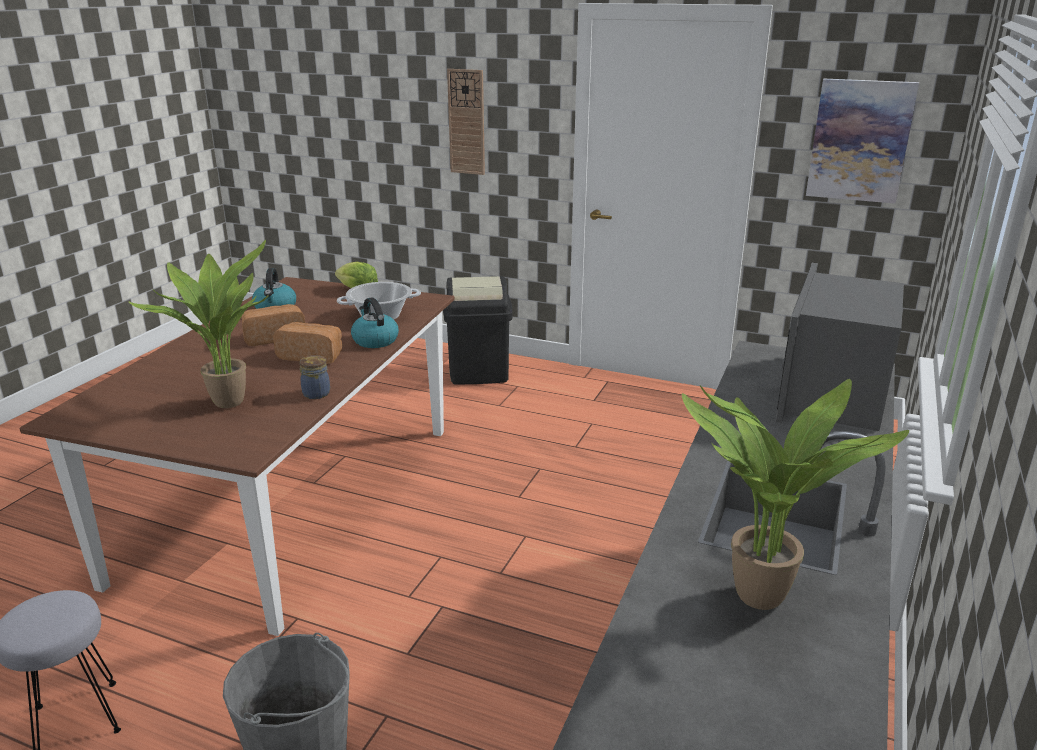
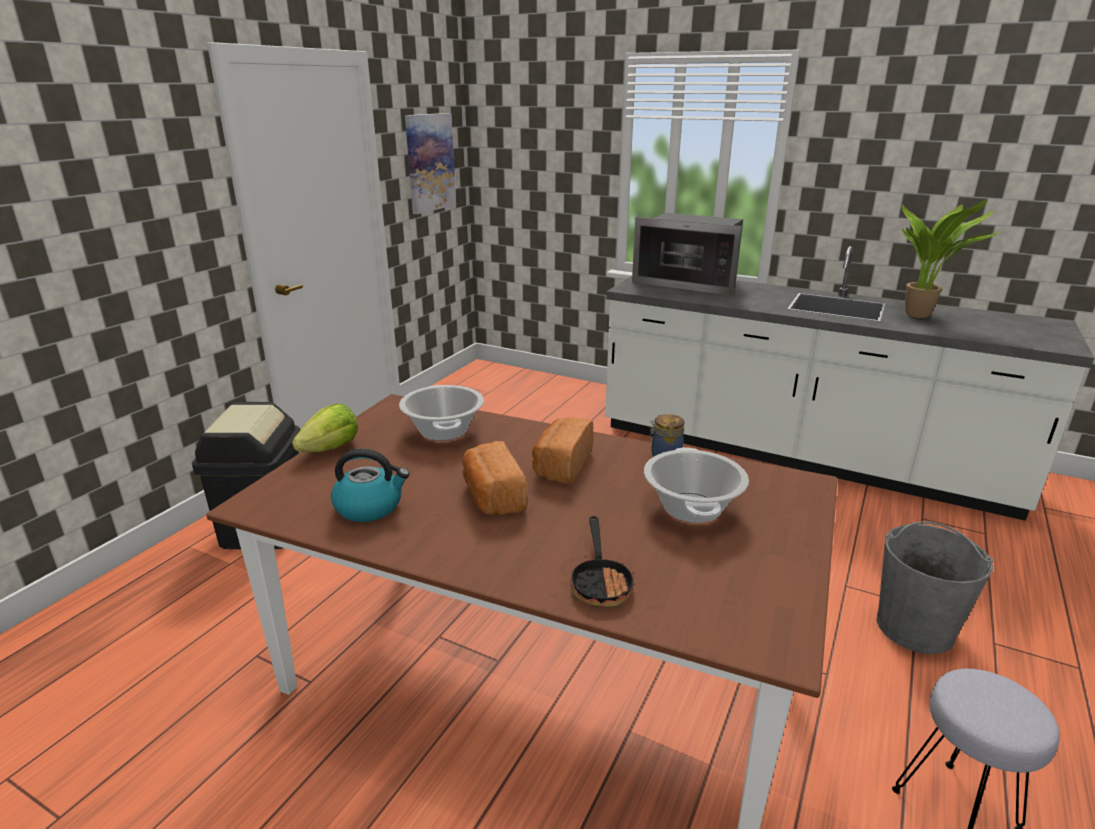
camera: 85 degrees left, 0 degrees up
potted plant [128,240,269,408] -> cooking pot [644,447,749,523]
kettle [351,297,399,348] -> none
wall clock [447,69,485,175] -> none
none -> frying pan [570,516,635,607]

